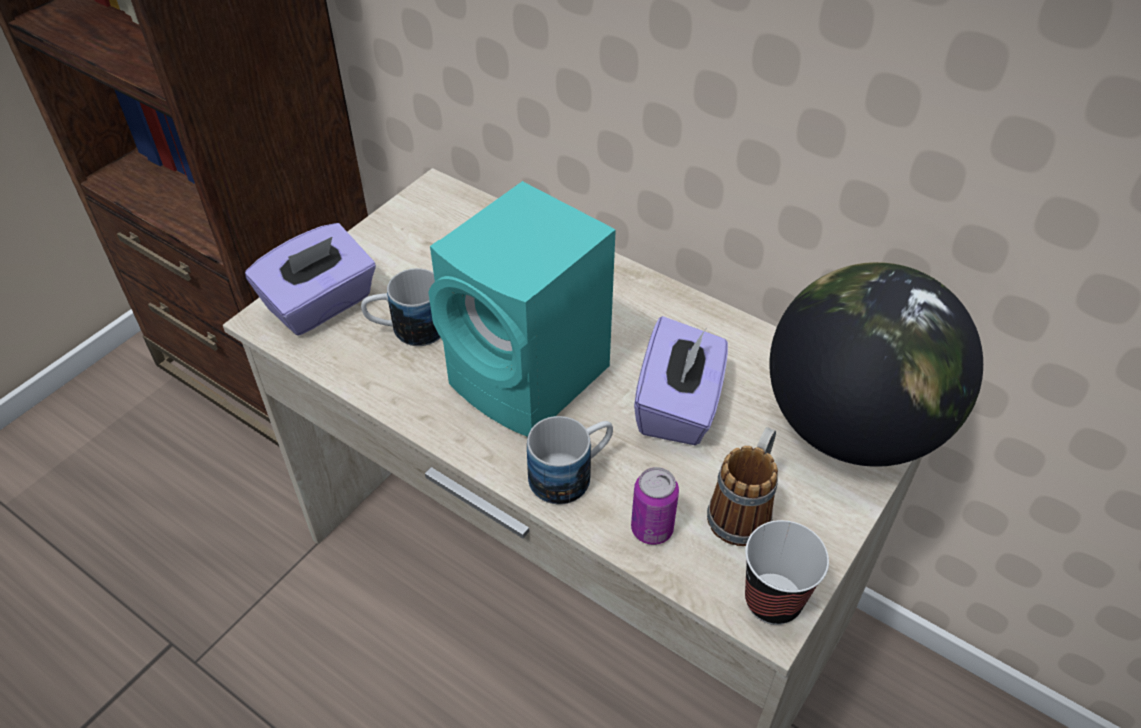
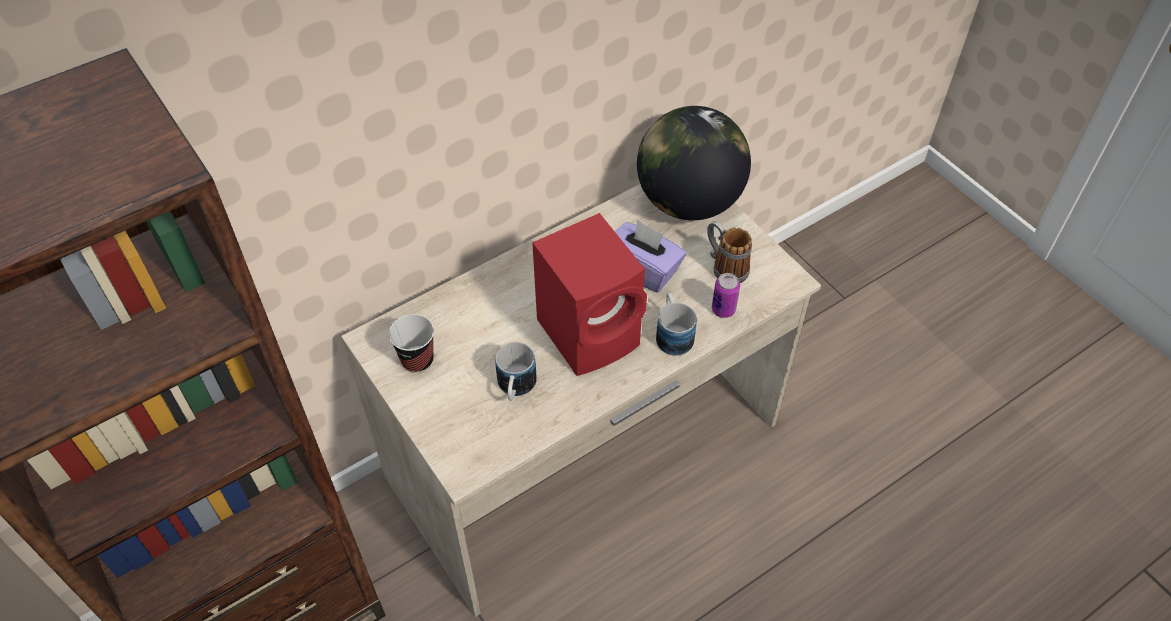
camera: 70 degrees left, 5 degrees up
purple tissue box [245,223,376,335] -> none
turquoise speaker [428,181,616,437] -> red speaker [532,213,647,376]
cup [745,520,829,625] -> cup moved to [389,314,434,373]

